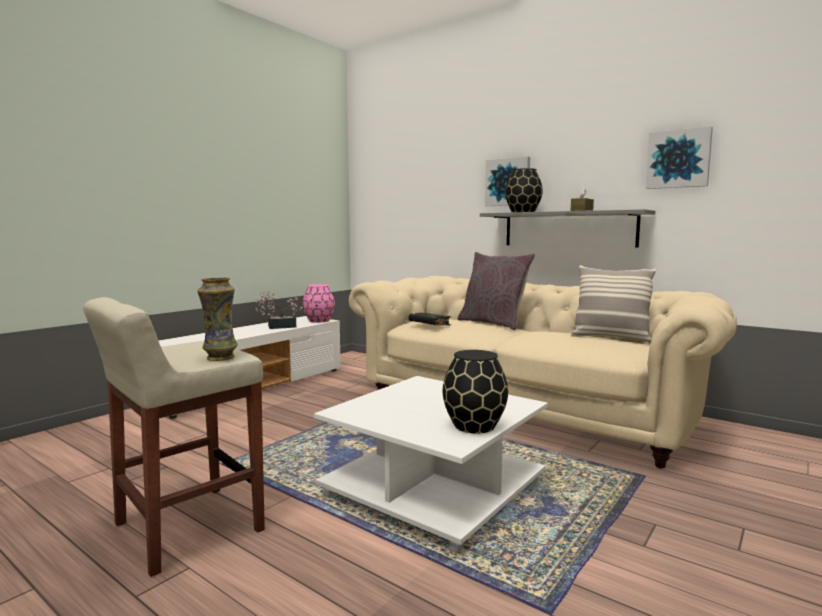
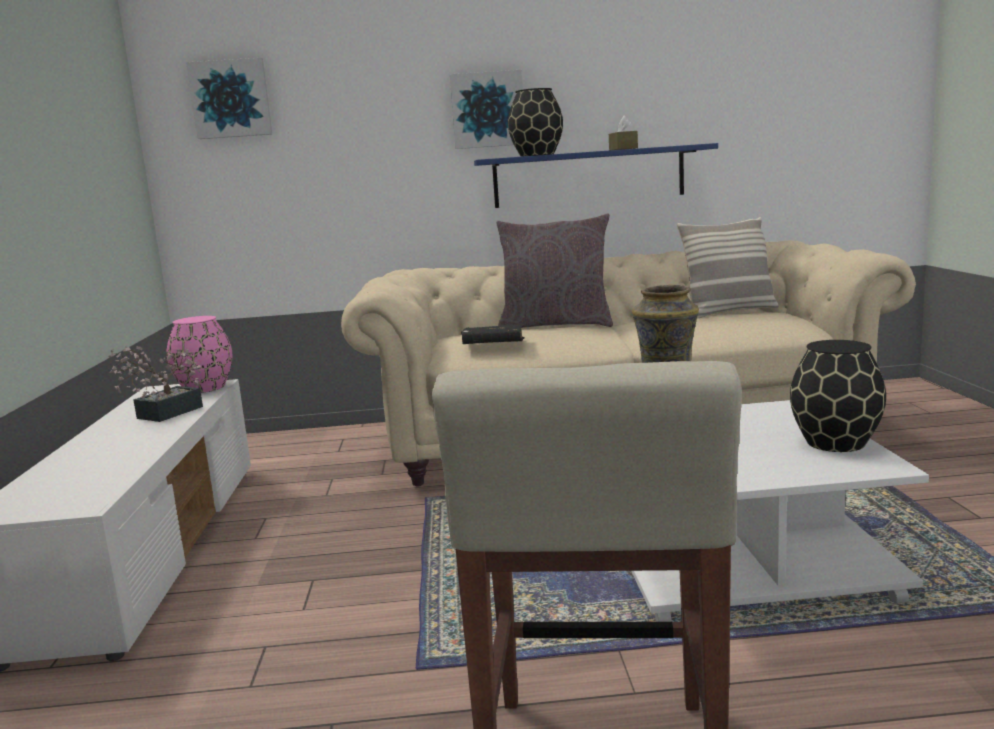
camera: 40 degrees left, 5 degrees up
grey shelf [480,209,655,247] -> blue shelf [474,143,718,208]
picture [646,126,713,189] -> picture moved to [186,58,272,139]

